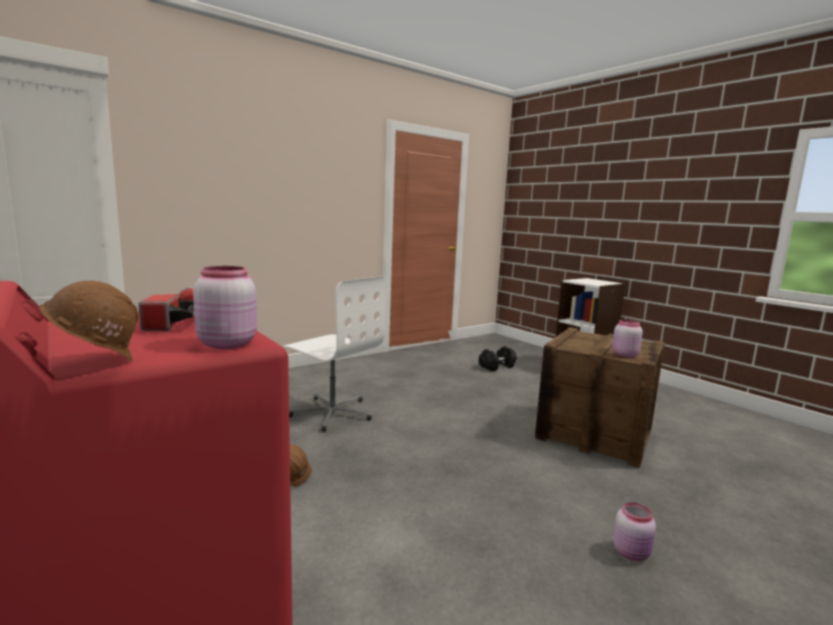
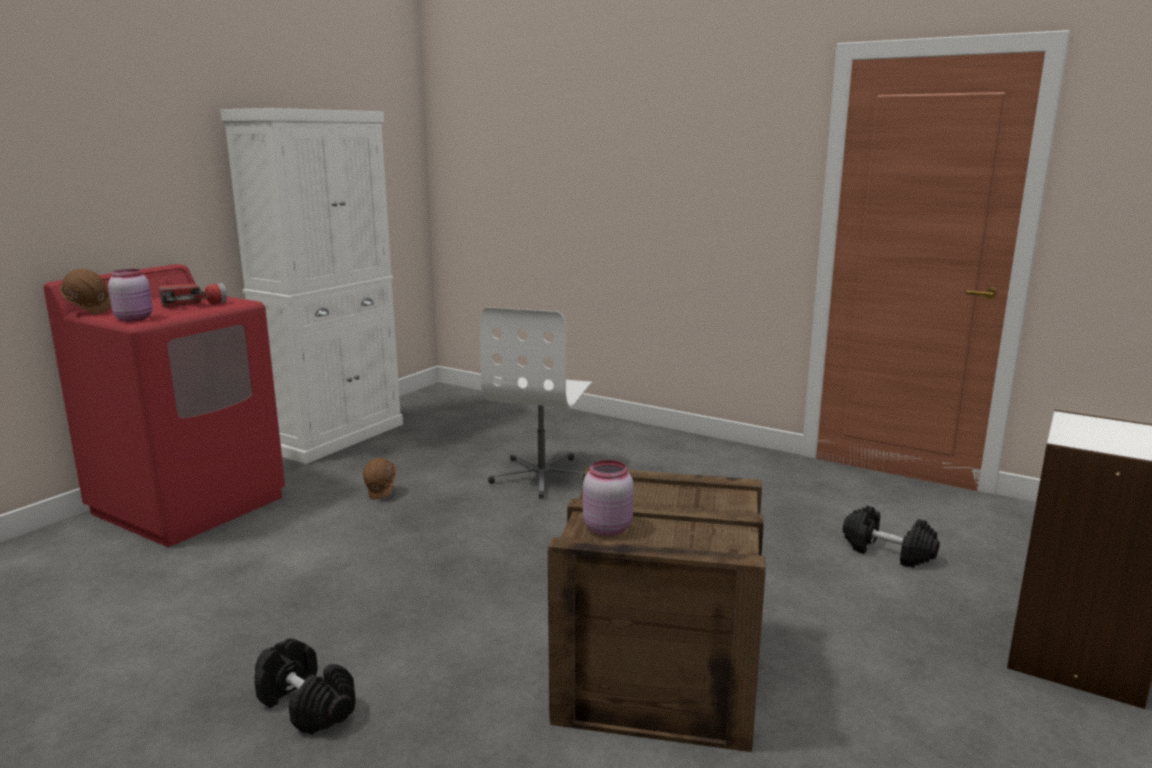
camera: 70 degrees right, 5 degrees up
pink jar [613,502,656,561] -> black dumbbell [254,638,356,735]

